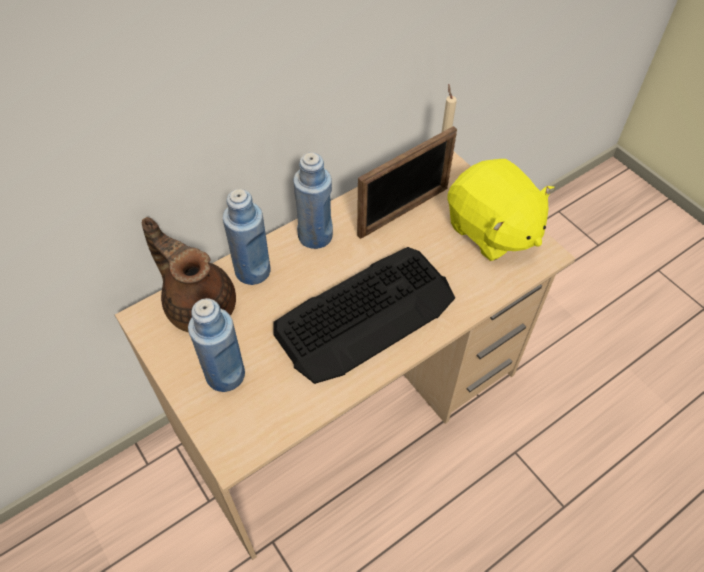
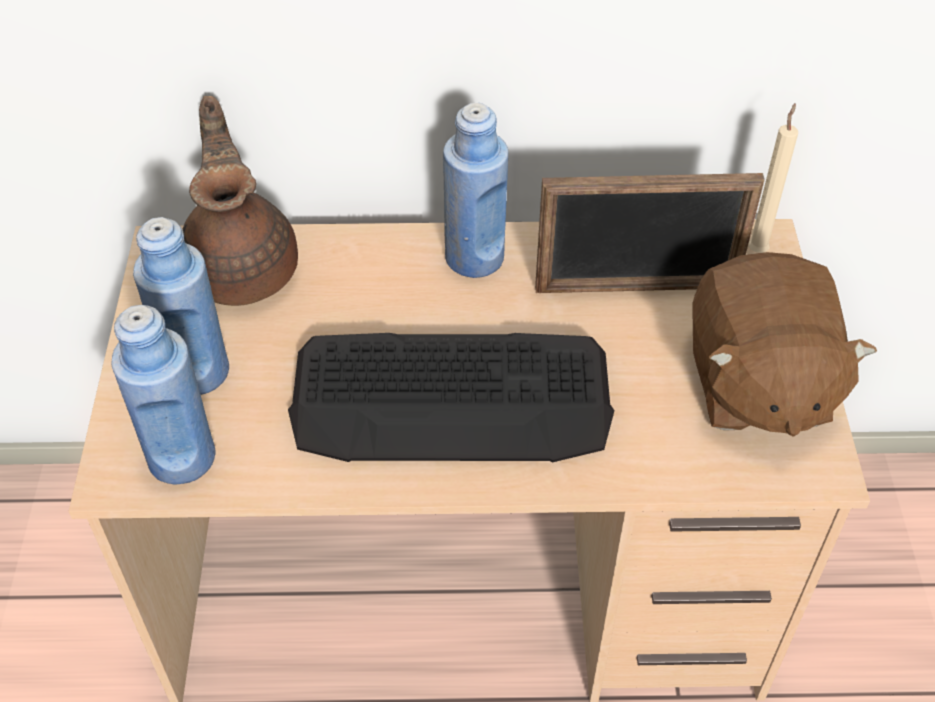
camera: 35 degrees right, 5 degrees down
blue bottle [223,189,271,285] -> blue bottle moved to [111,305,215,484]
yellow plush toy [447,159,555,261] -> brown plush toy [692,252,877,437]

